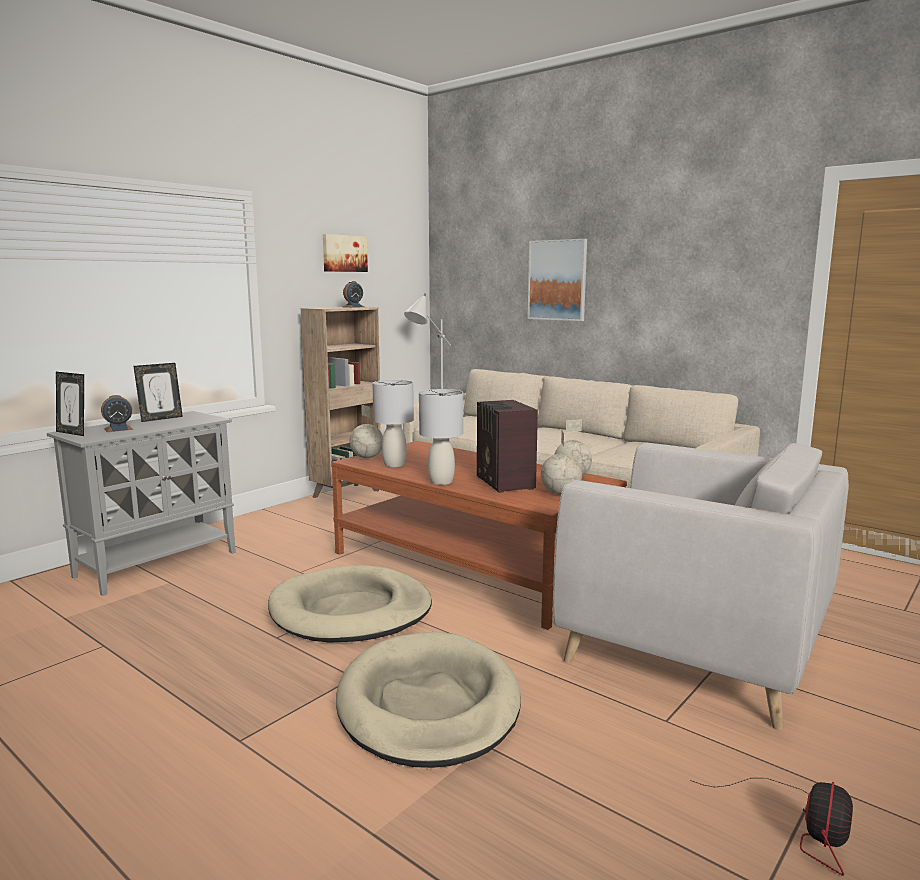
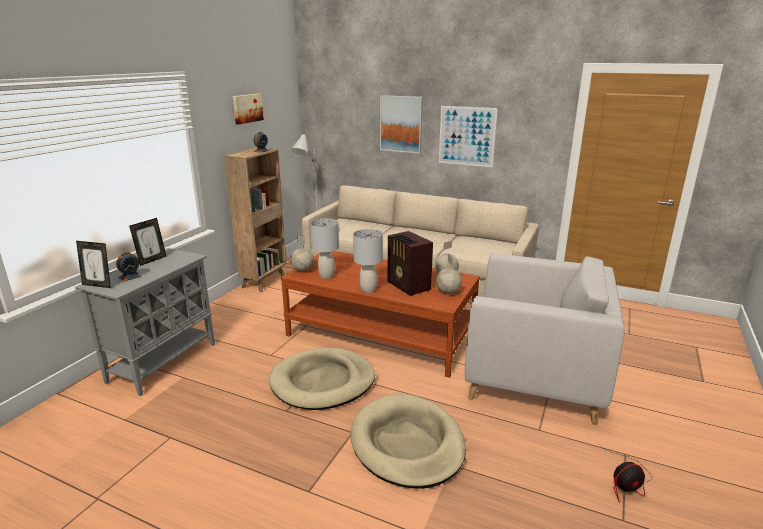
camera: 15 degrees left, 10 degrees up
fan [690,778,853,876] -> fan turned 60 degrees clockwise [597,442,652,502]
none -> picture [439,106,498,167]

